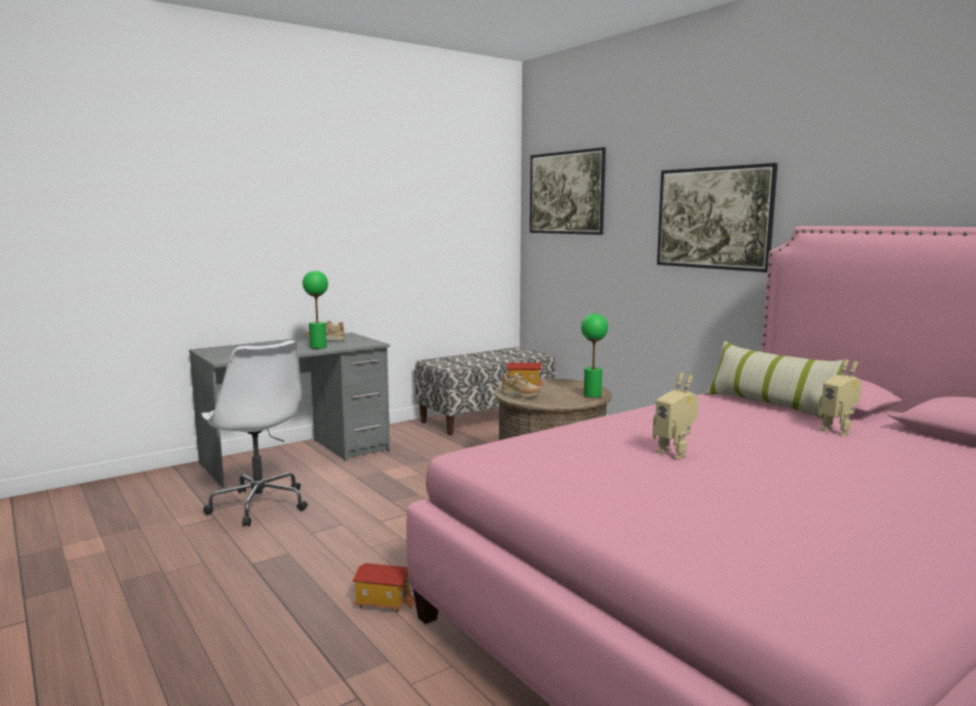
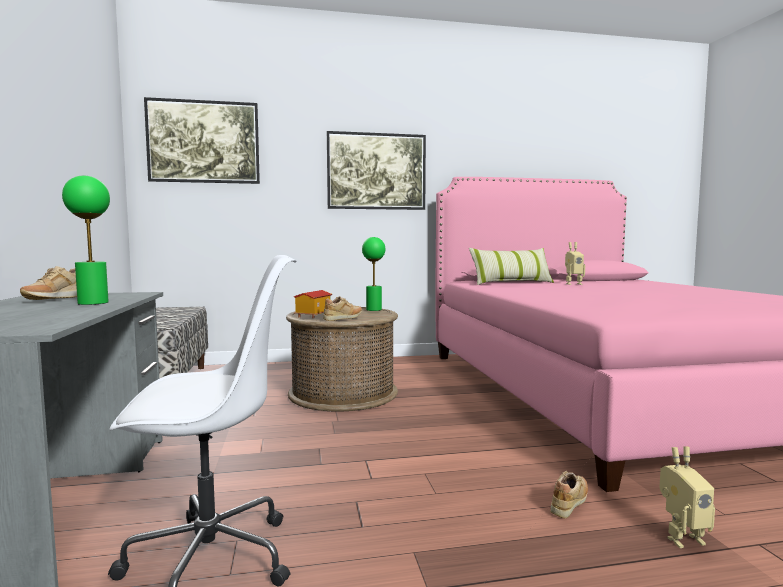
camera: 65 degrees left, 5 degrees down
toy house [352,563,415,612] -> beige shoe [550,471,588,518]
toy robot [653,372,699,459] -> toy robot moved to [659,446,715,548]

